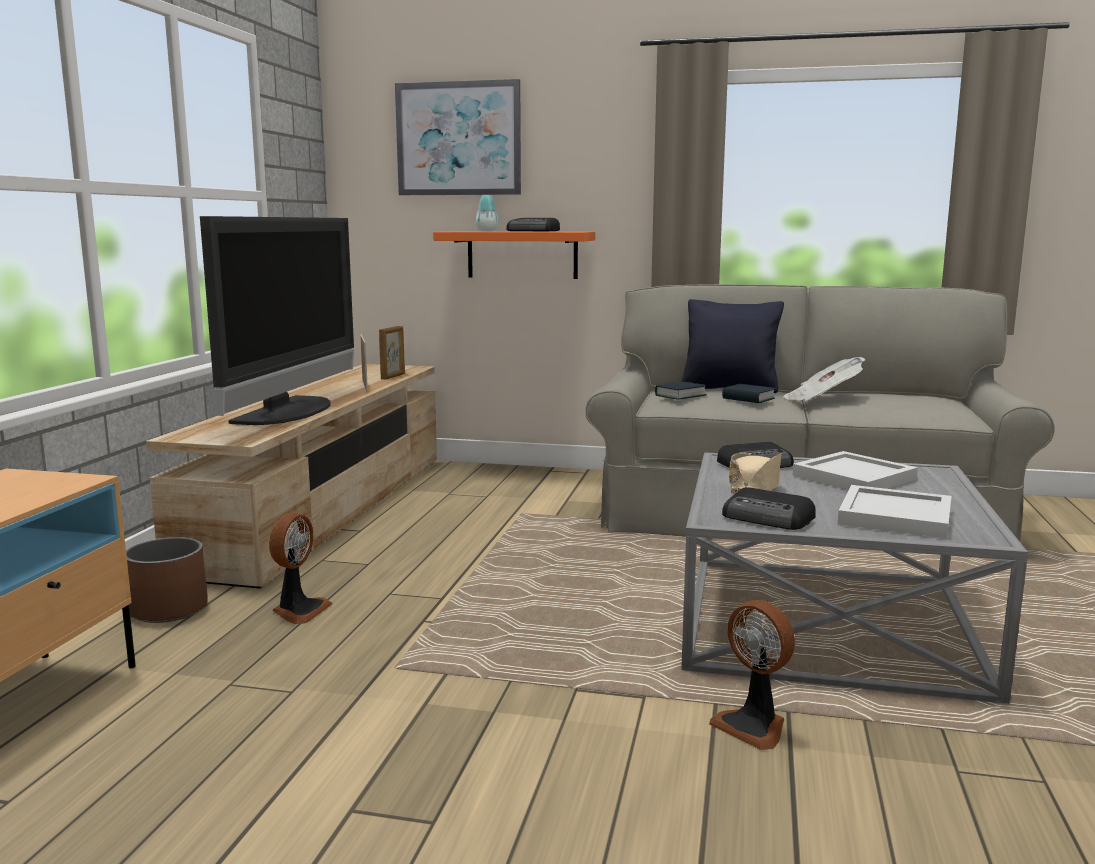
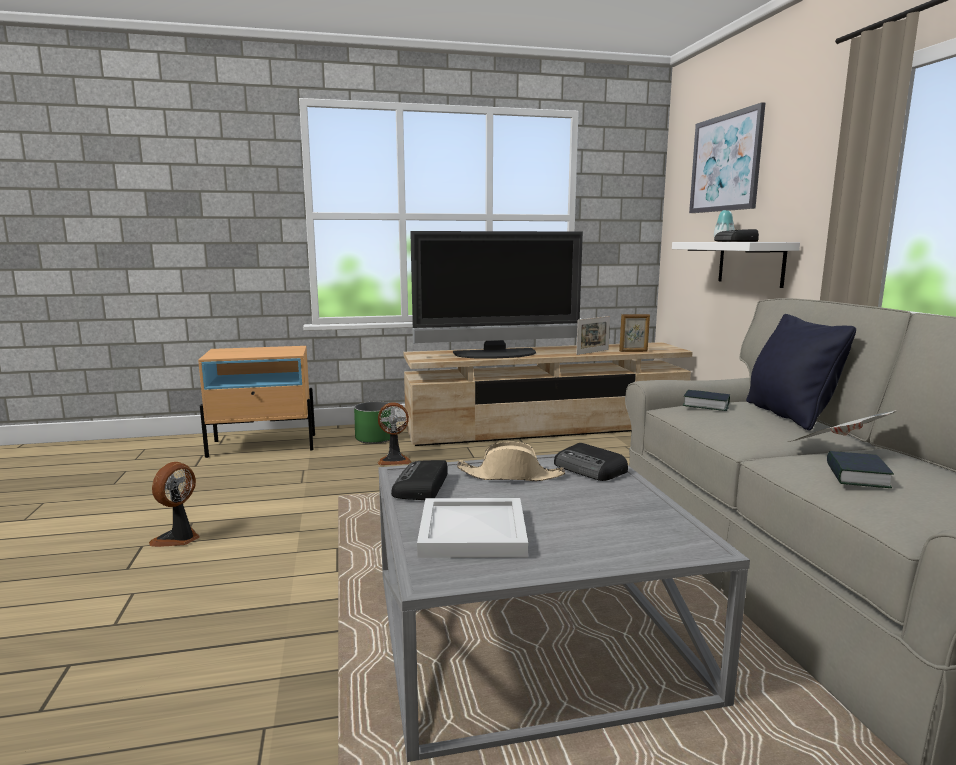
camera: 65 degrees right, 0 degrees up
brown planter [126,537,208,623] -> green planter [354,401,393,444]
orange shelf [433,231,595,279] -> white shelf [672,242,800,288]
fan [709,600,795,750] -> fan moved to [149,462,200,547]
book [722,384,775,403] -> book moved to [827,451,894,488]
white tray [792,451,918,490] -> none

